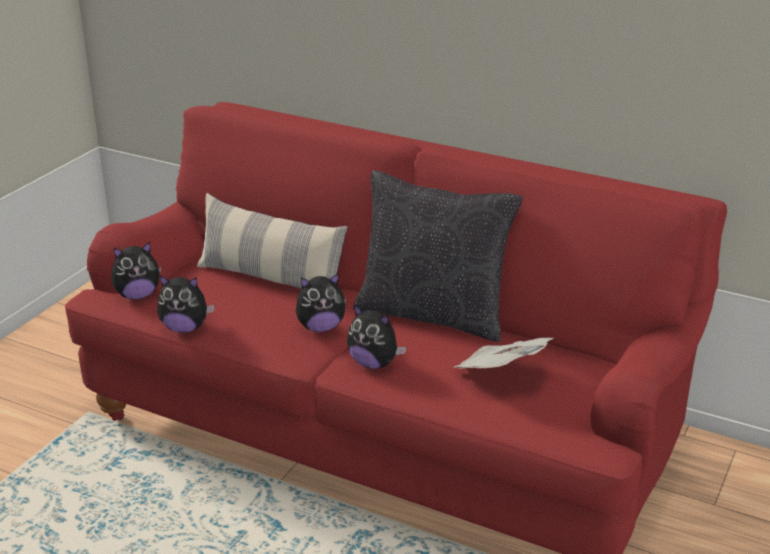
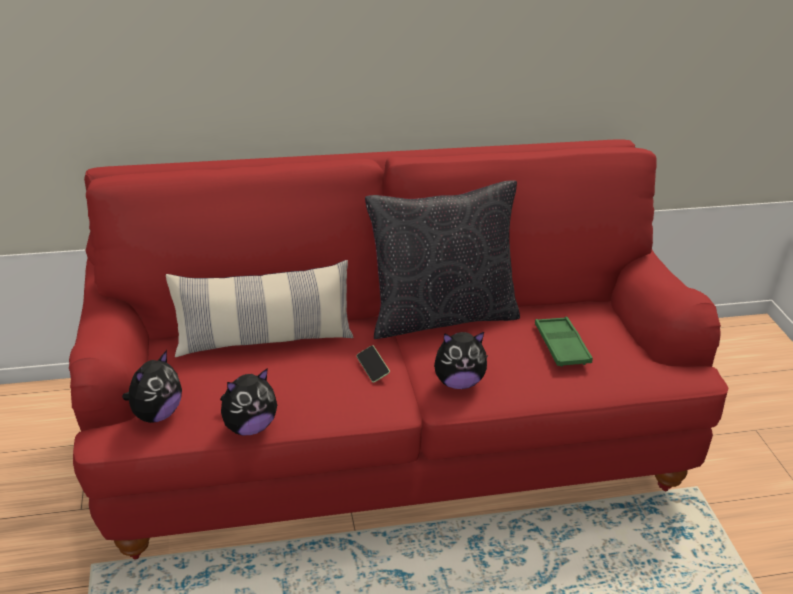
camera: 40 degrees left, 5 degrees up
plush toy [296,273,346,332] -> phone [356,345,390,383]
newspaper [454,338,554,368] -> green tray [535,317,593,367]

